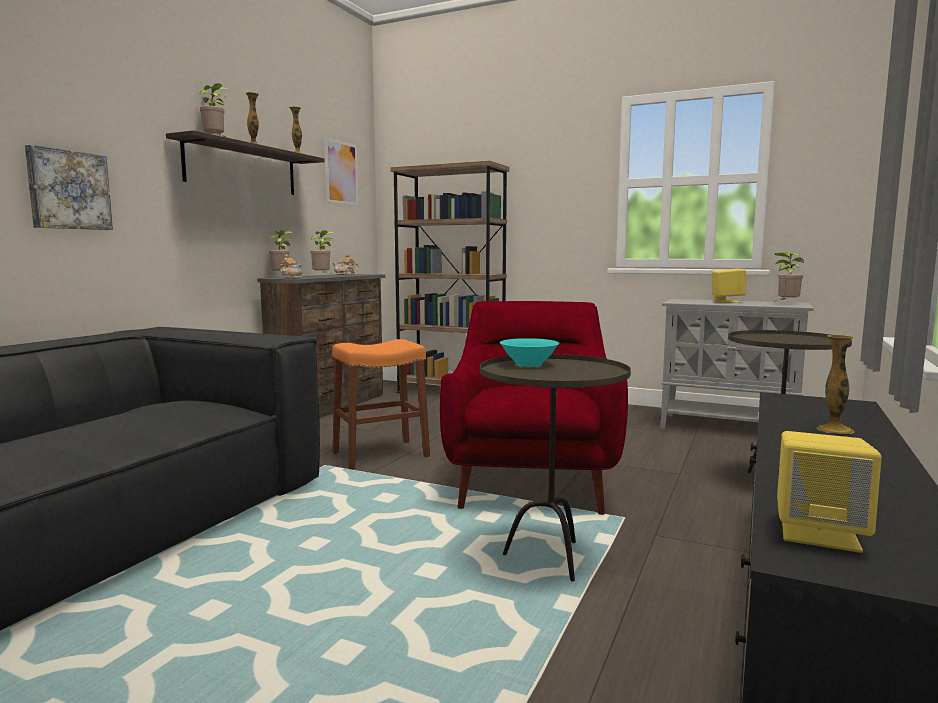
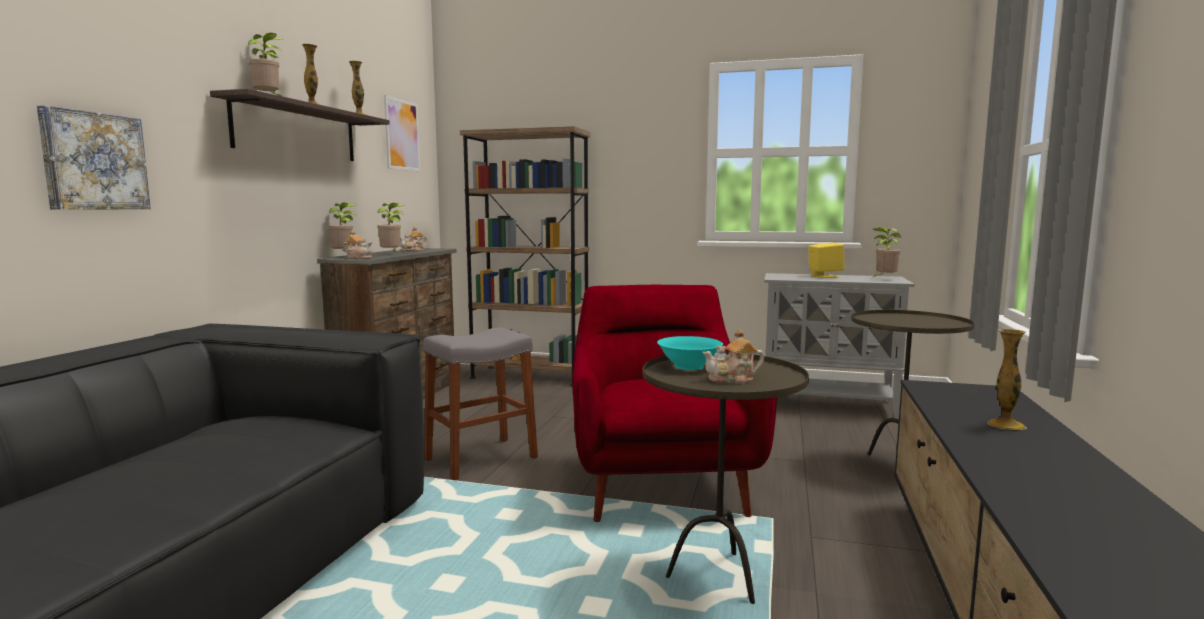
camera: 10 degrees left, 0 degrees up
orange stool [332,339,430,470] -> grey stool [423,327,538,480]
yellow speaker [777,431,882,553] -> none
none -> teapot [702,329,764,383]

